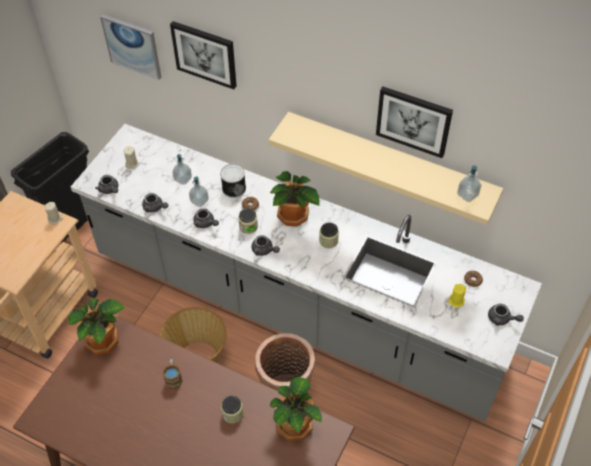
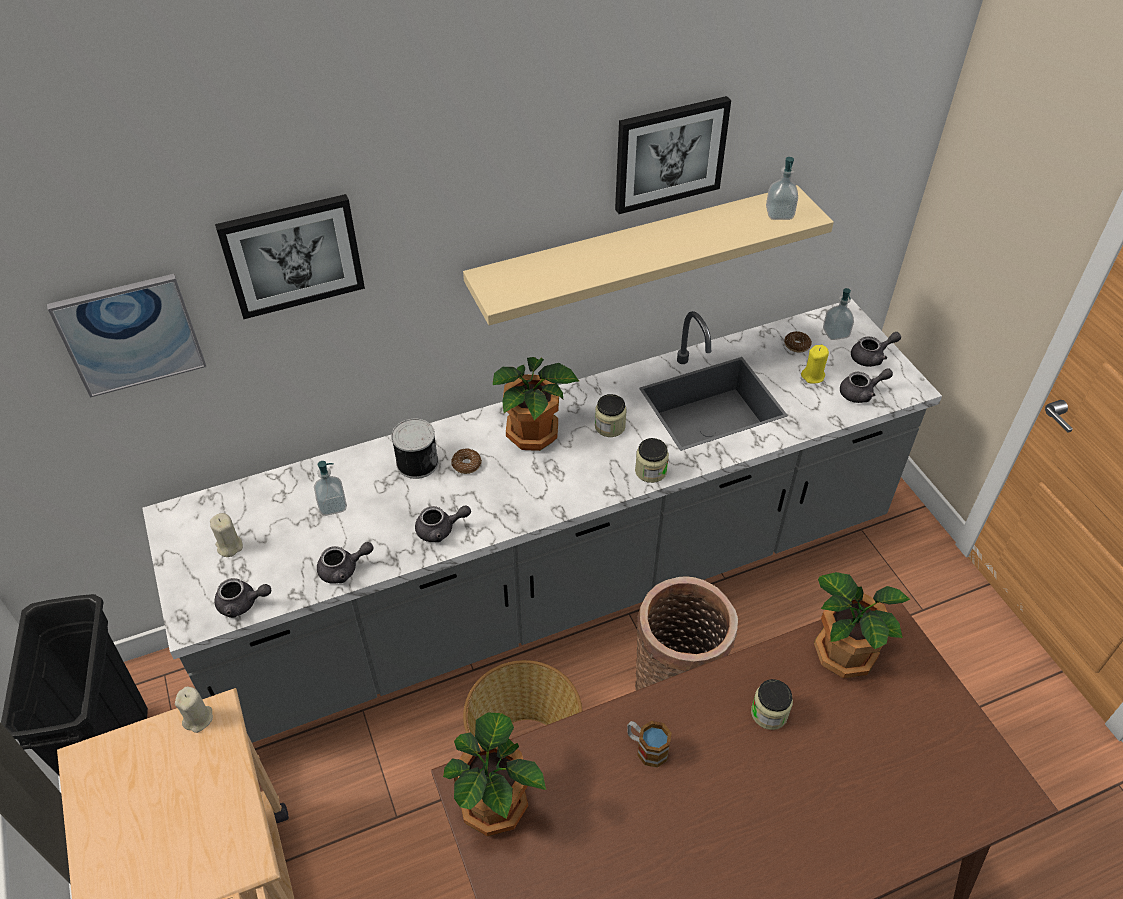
camera: 50 degrees left, 5 degrees down
soap dispenser [189,177,209,207] -> soap dispenser moved to [823,288,854,340]
jar [238,208,258,234] -> jar moved to [635,438,669,483]
grey teapot [251,235,280,256] -> grey teapot moved to [840,368,893,403]

